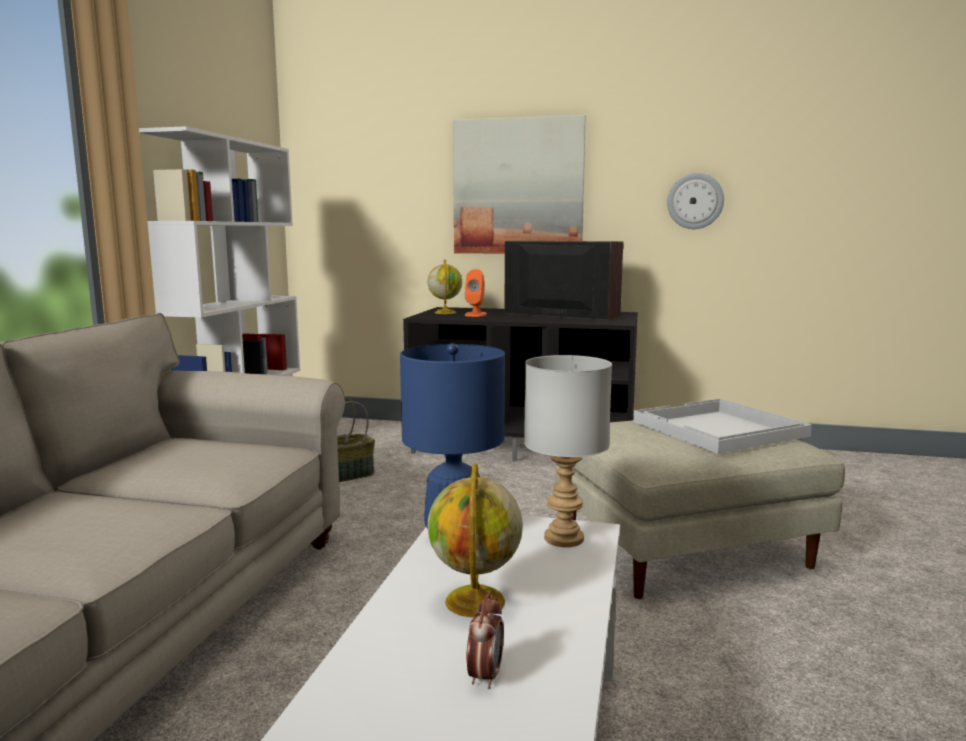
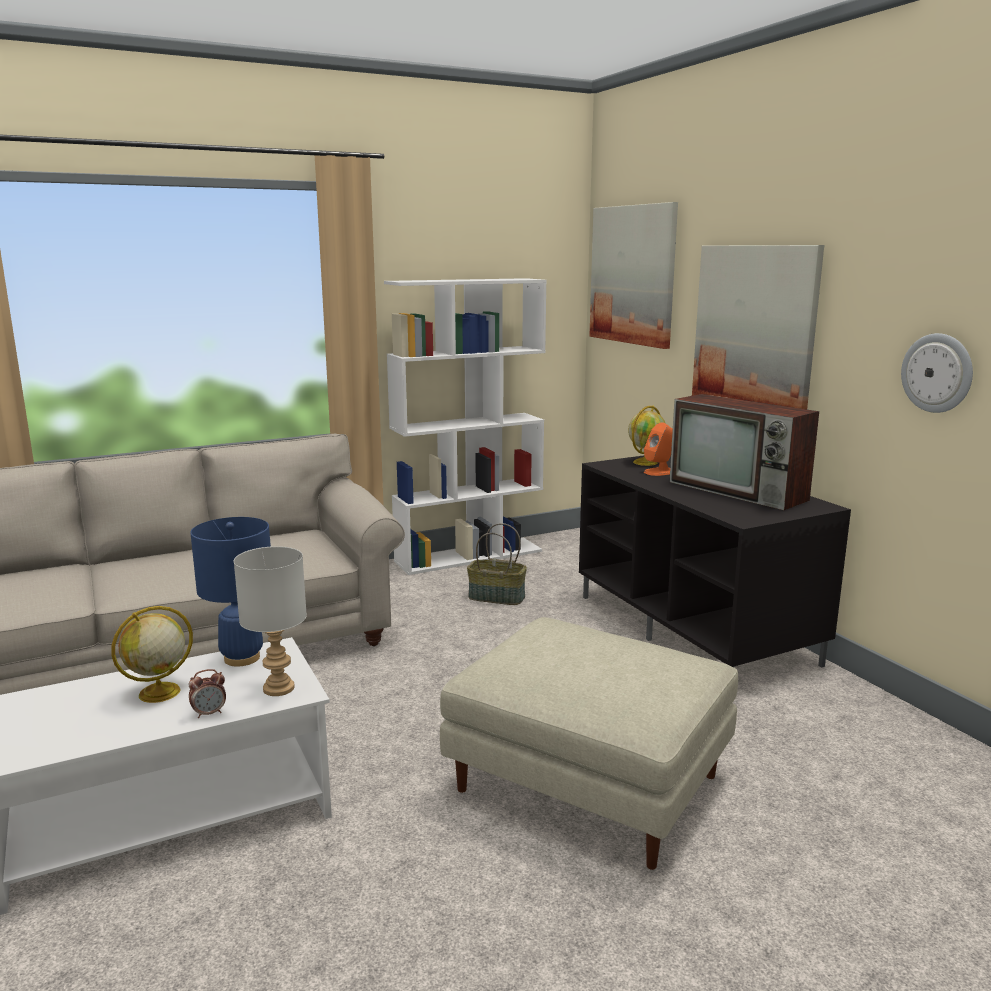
camera: 50 degrees right, 5 degrees up
alarm clock [467,593,504,689] -> alarm clock moved to [188,669,226,718]
television [504,241,623,320] -> television turned 150 degrees clockwise [670,394,819,510]
white tray [633,398,812,454] -> none
none -> picture [589,202,678,349]

